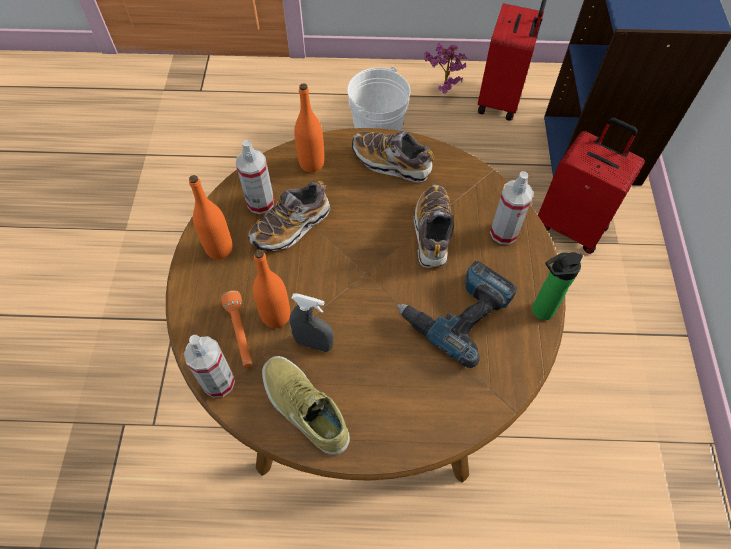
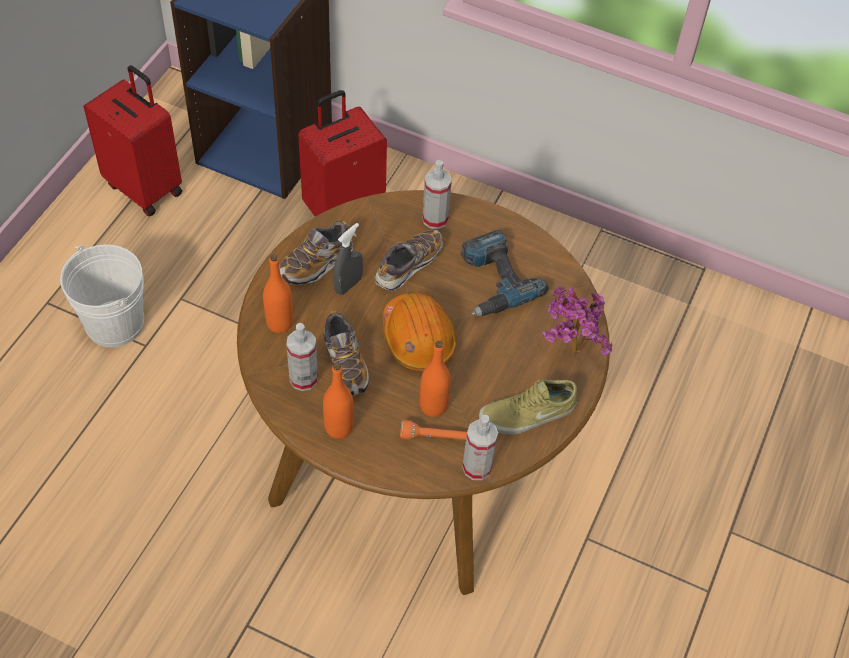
camera: 70 degrees left, 5 degrees down
grey spray bottle [290,293,334,352] -> grey spray bottle moved to [333,223,363,295]
shoe [414,185,454,268] -> shoe turned 105 degrees clockwise [375,229,443,291]
potted plant [424,42,467,93] -> potted plant moved to [542,286,612,356]
bottle [532,252,583,320] -> none
none -> orange hard hat [383,293,457,371]

